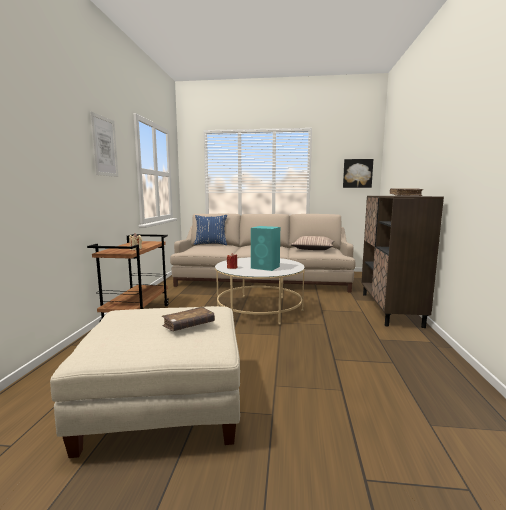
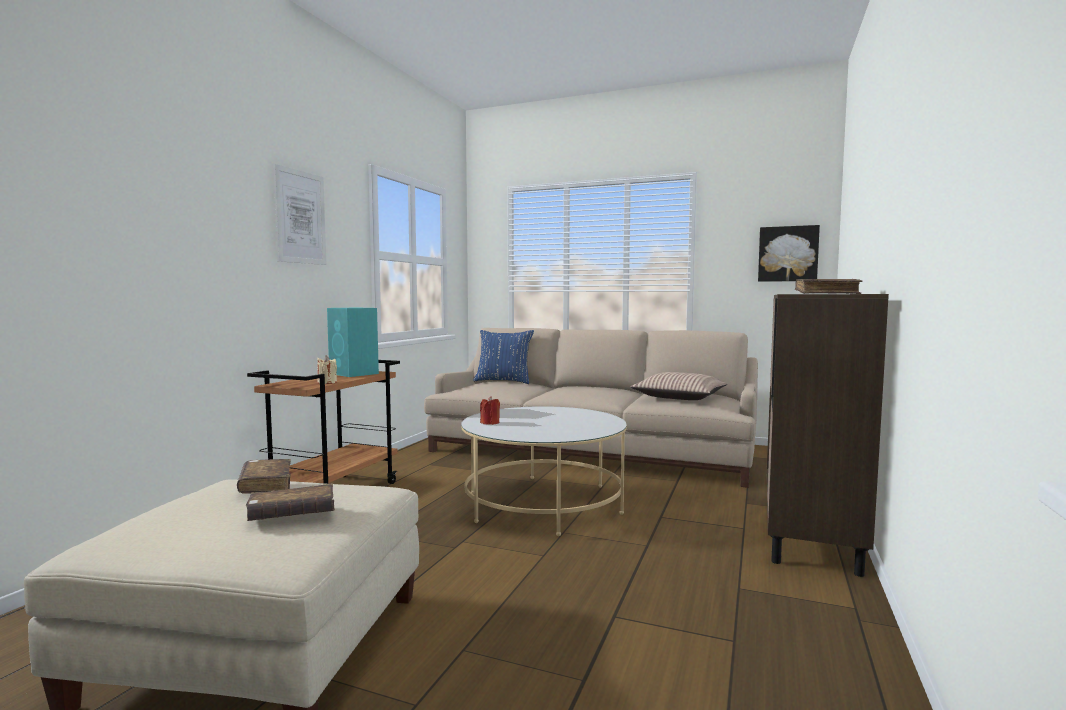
camera: 15 degrees right, 5 degrees down
turquoise speaker [251,226,280,271] -> turquoise speaker moved to [327,308,379,377]
none -> brown book [237,459,291,494]

